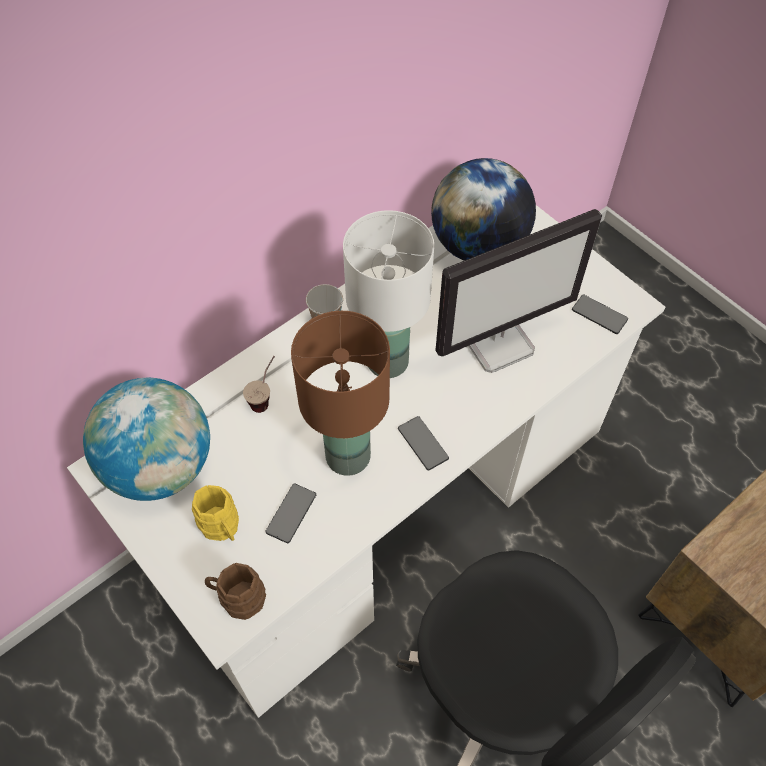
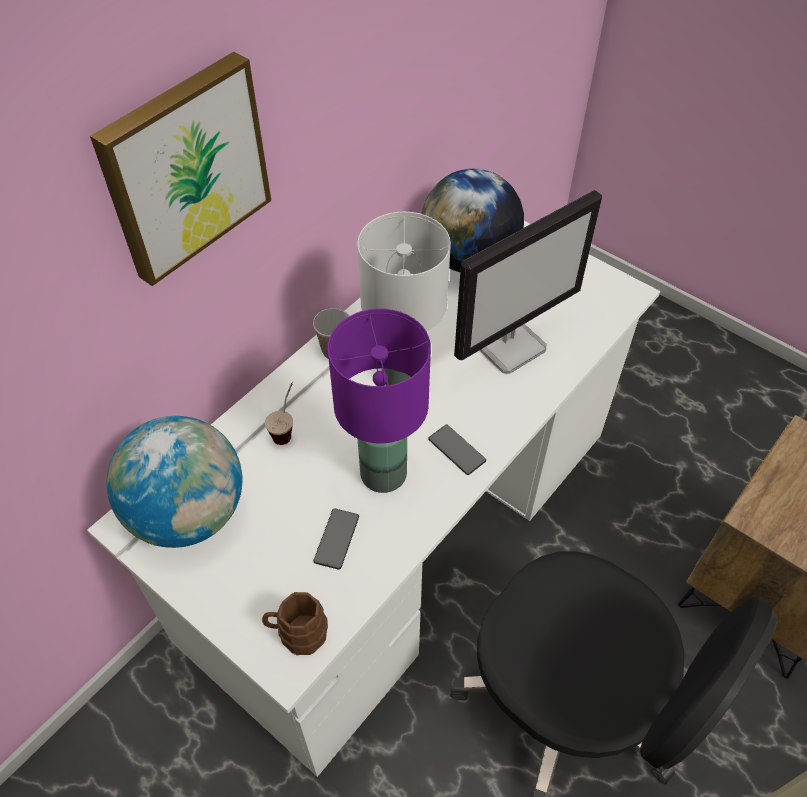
camera: 10 degrees left, 5 degrees down
yellow mug [192,485,239,541] -> none
brown table lamp [291,311,390,476] -> purple table lamp [328,309,431,493]
phone [572,294,628,334] -> none
none -> picture [90,52,271,286]

